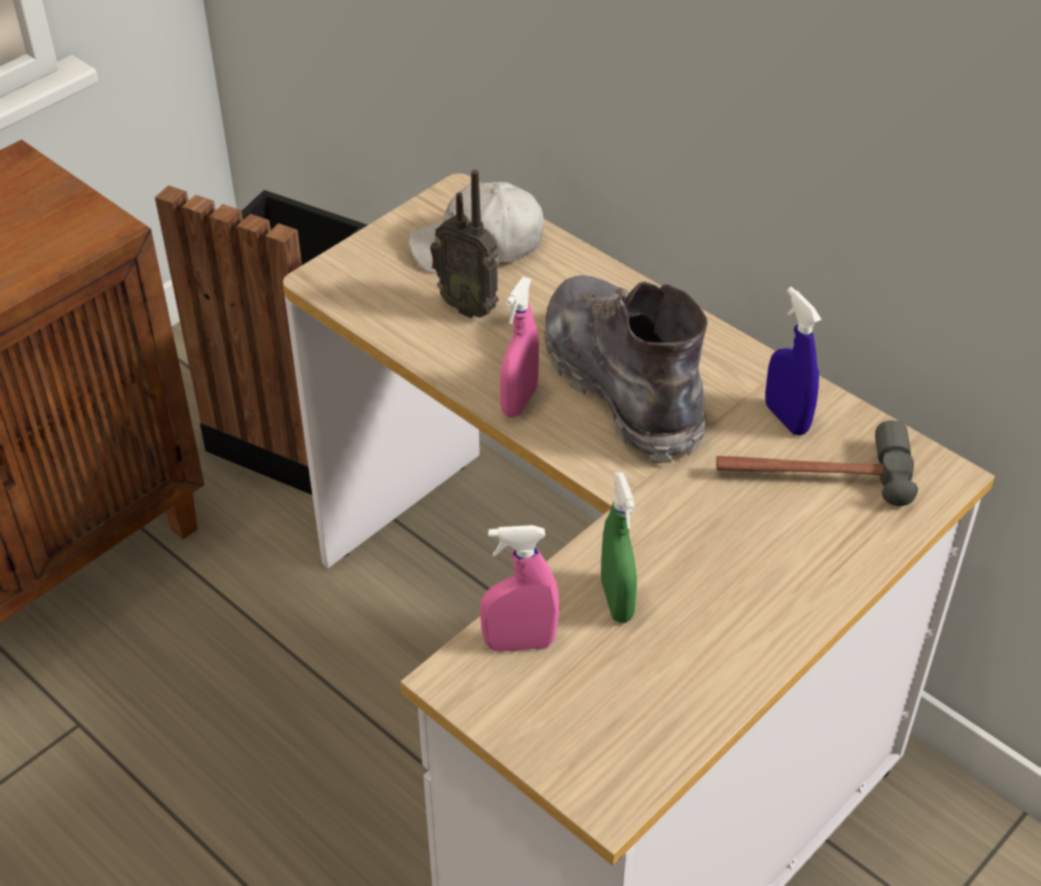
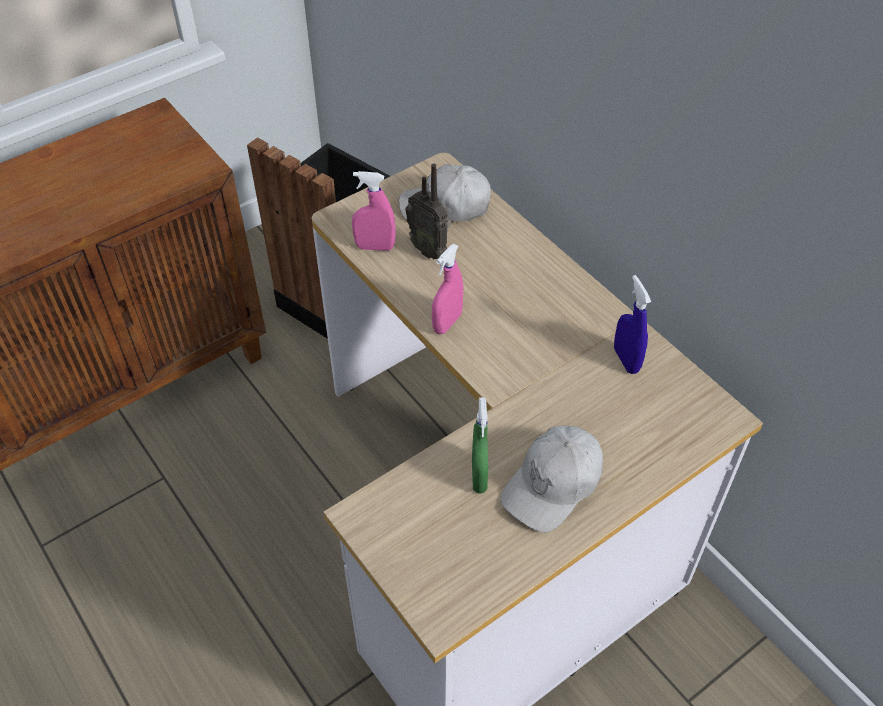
camera: 10 degrees right, 5 degrees up
pink spray bottle [480,525,559,652] -> pink spray bottle moved to [352,171,395,251]
grey boot [544,275,708,463] -> none
hammer [716,420,918,506] -> none
none -> white cap [500,426,603,532]

